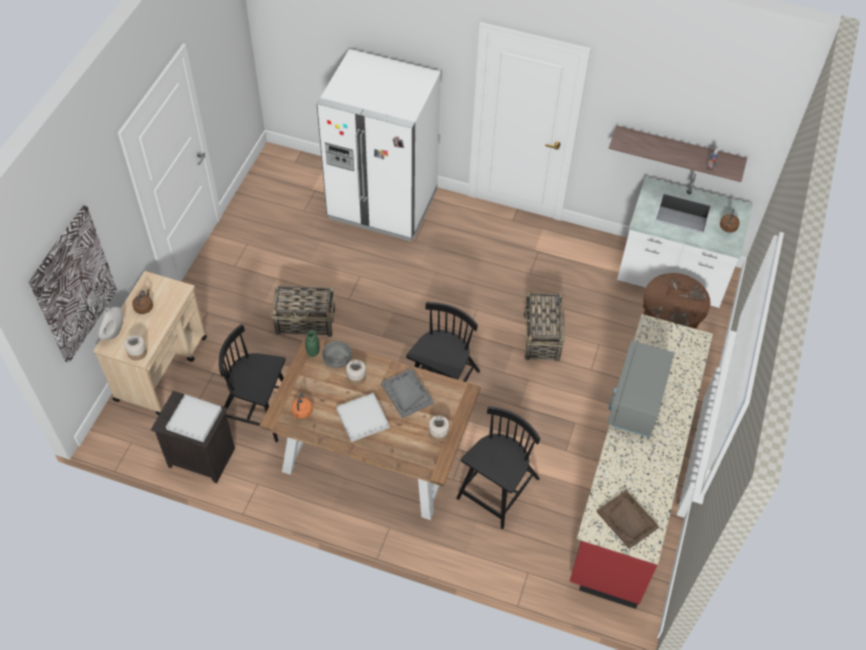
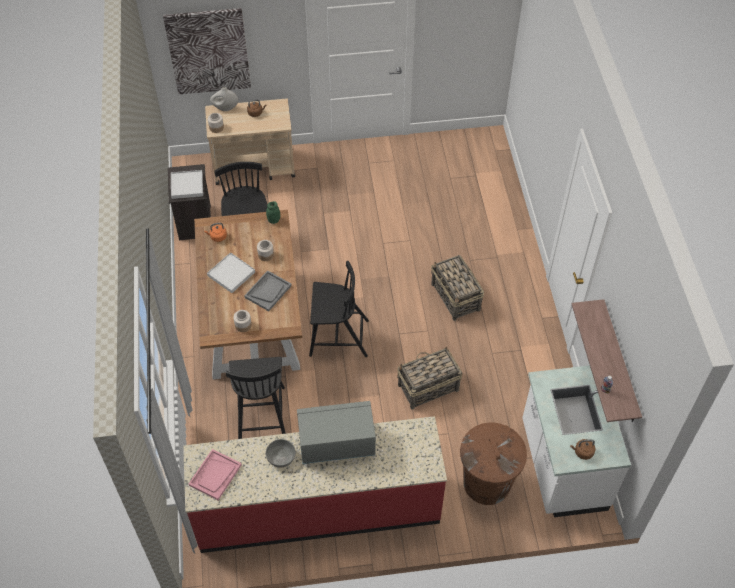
camera: 65 degrees right, 0 degrees up
basket [271,286,335,337] -> basket moved to [431,255,484,321]
white fridge [317,49,441,242] -> none
grey bowl [322,341,352,368] -> grey bowl moved to [266,439,296,468]
black chair [456,406,540,529] -> black chair turned 75 degrees clockwise [226,357,286,439]
brown tray [597,490,659,549] -> pink tray [189,449,242,500]

